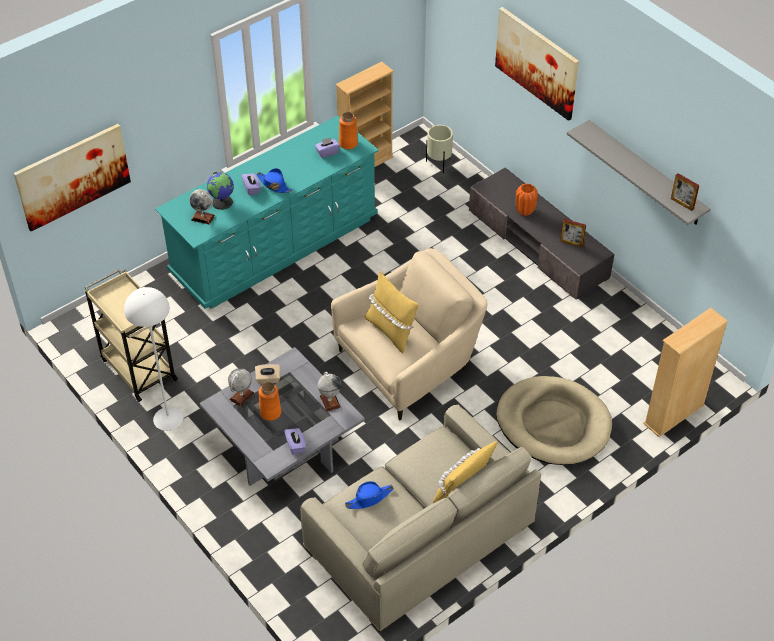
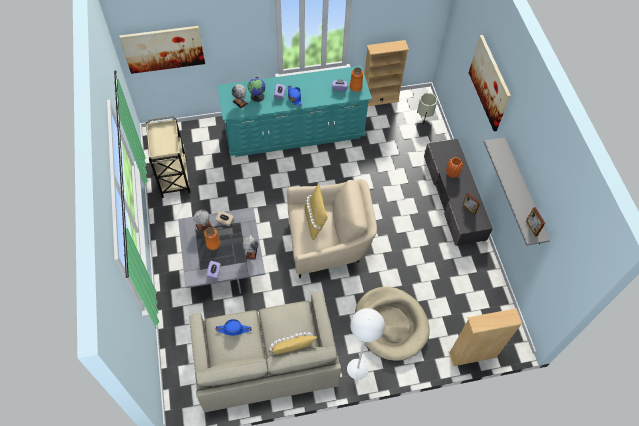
camera: 25 degrees right, 10 degrees up
white floor lamp [124,287,184,431] -> white floor lamp moved to [347,308,385,380]

